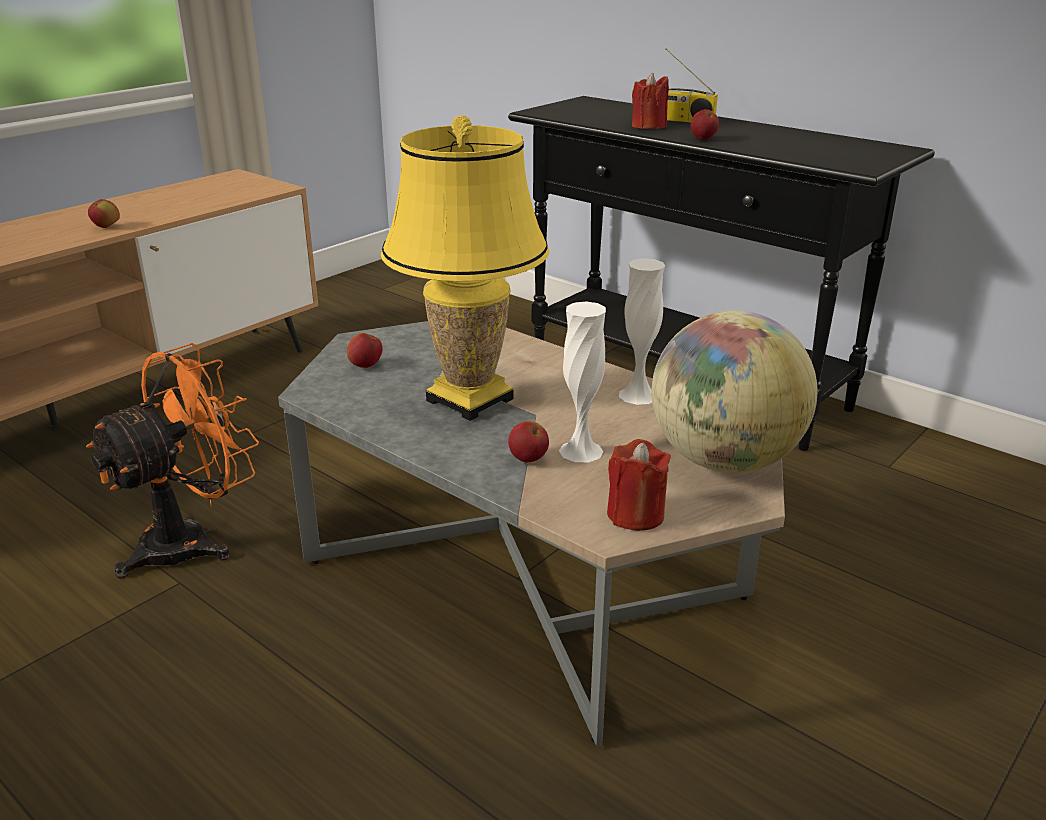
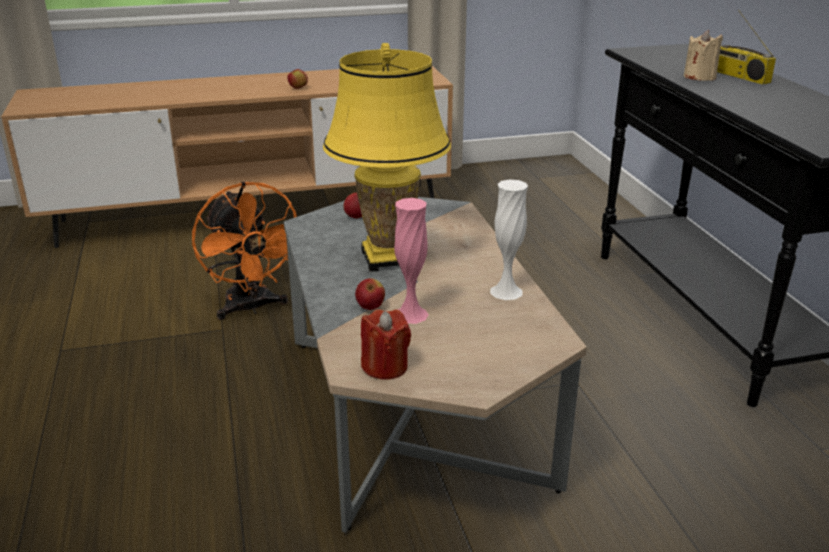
camera: 35 degrees right, 0 degrees up
orange fan [86,343,259,579] -> orange fan turned 75 degrees clockwise [192,181,297,320]
white vase [559,301,606,462] -> pink vase [394,198,428,324]
red candle [632,72,669,129] -> beige candle [684,30,723,81]
globe [651,311,817,473] -> none
apple [691,109,719,140] -> none

